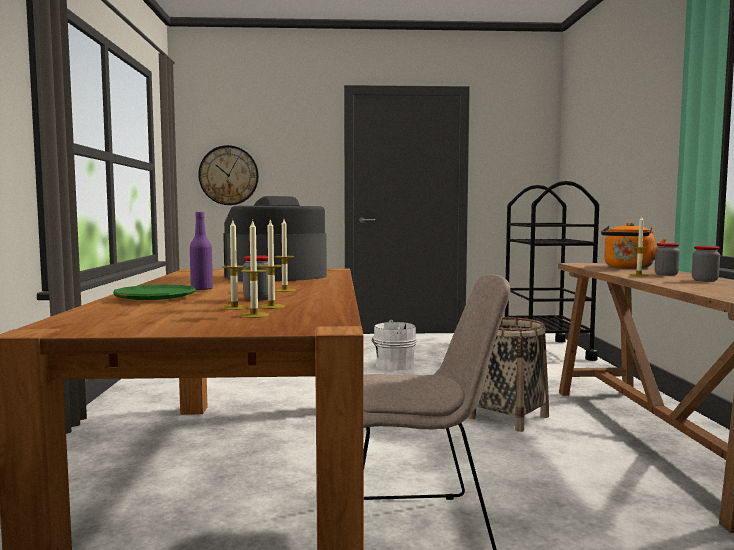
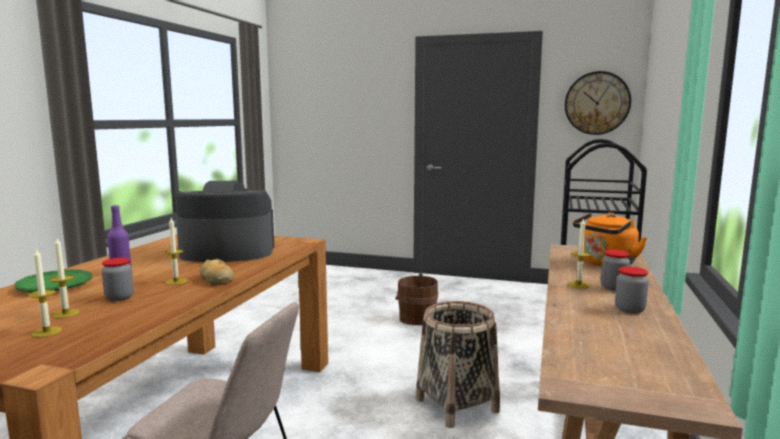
camera: 20 degrees right, 5 degrees up
wall clock [198,145,259,205] -> wall clock moved to [565,71,631,135]
candle [258,220,285,309] -> none
white bucket [372,320,416,370] -> brown bucket [395,273,438,325]
none -> bread [200,259,234,285]

